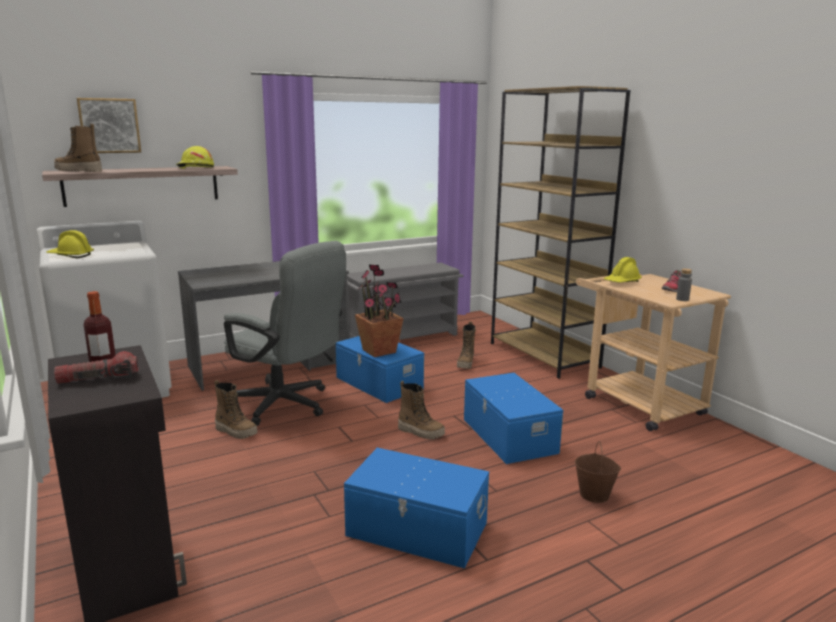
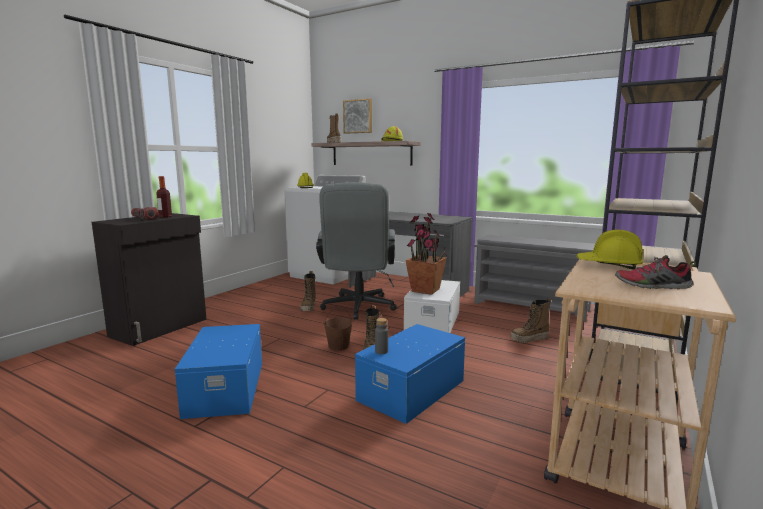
camera: 60 degrees right, 5 degrees down
blue storage box [336,336,424,403] -> white storage box [404,280,460,333]
brown bucket [575,442,621,503] -> brown bucket moved to [324,306,353,351]
grey bottle [676,269,692,301] -> grey bottle moved to [375,318,388,354]

